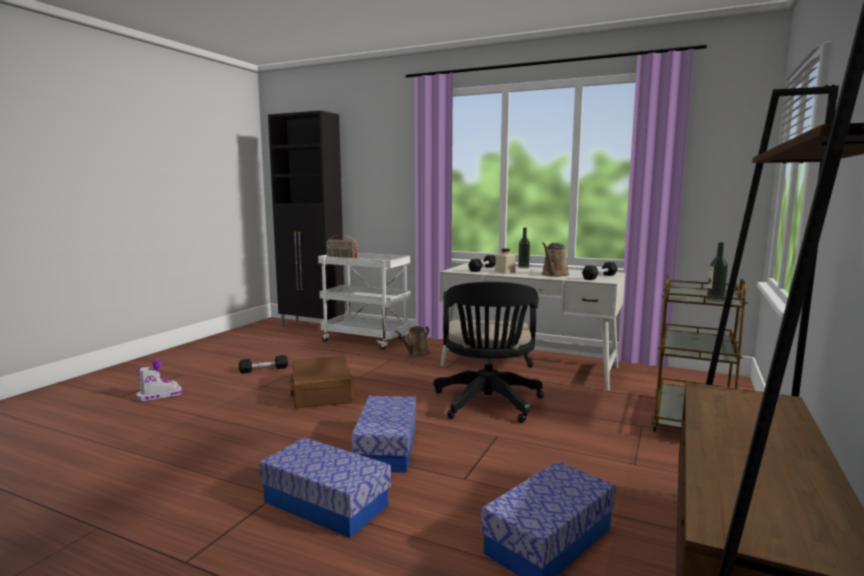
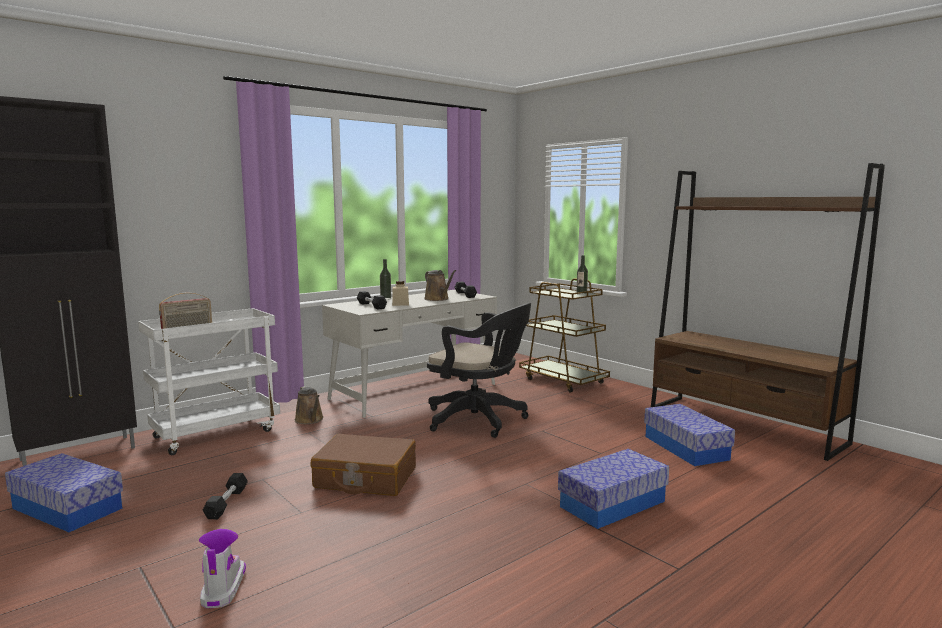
camera: 65 degrees left, 0 degrees up
storage box [351,396,416,473] -> storage box moved to [5,453,123,532]

